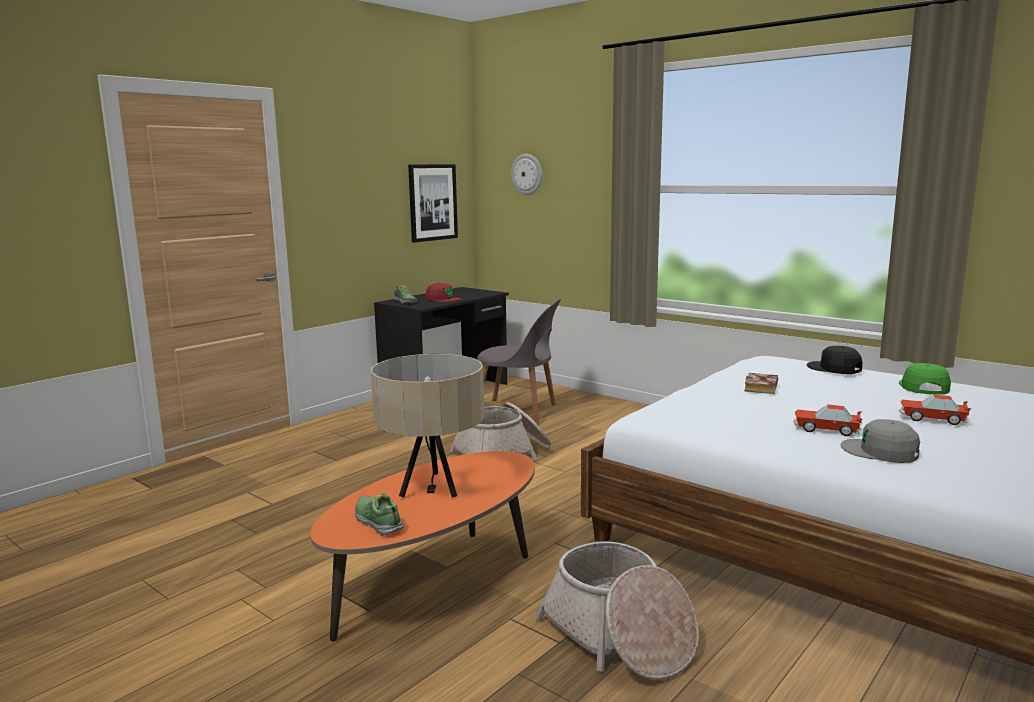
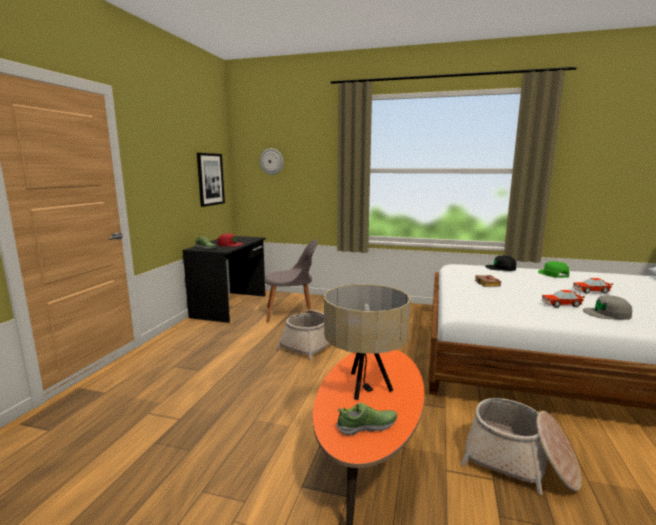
camera: 25 degrees left, 0 degrees up
shoe [355,493,404,536] -> shoe turned 135 degrees clockwise [336,403,397,436]

